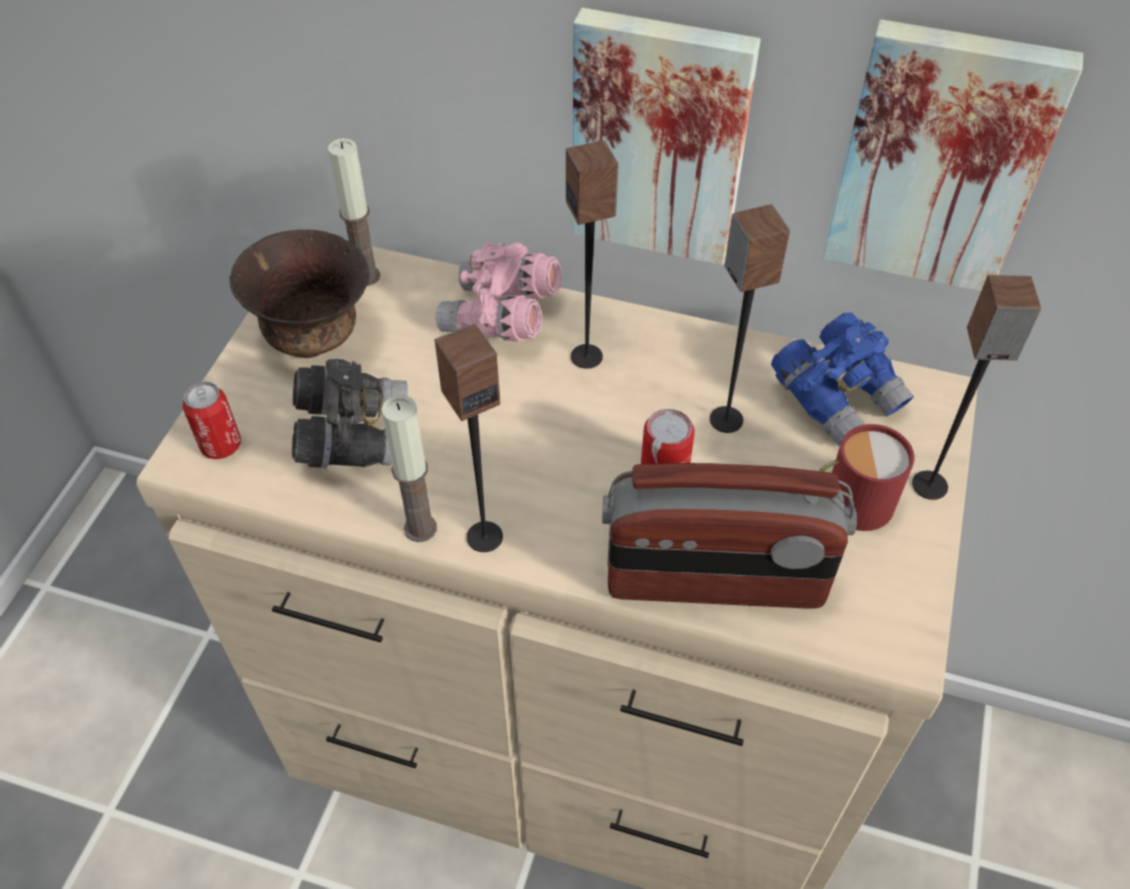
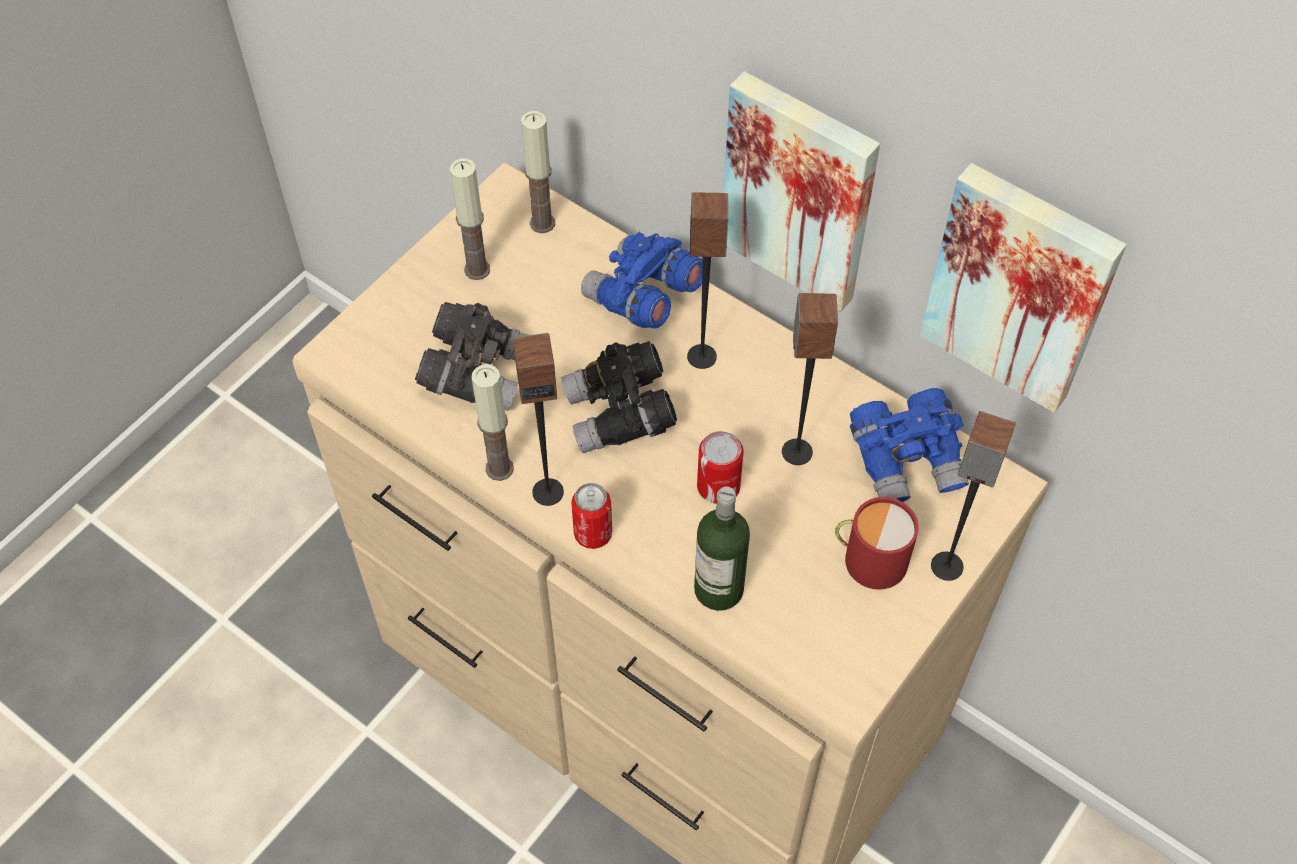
camera: 20 degrees right, 5 degrees up
can [182,381,241,459] -> can moved to [571,483,612,549]
brown bowl [229,230,369,358] -> candle [450,158,490,280]
pink binoculars [436,242,562,341] -> blue binoculars [581,232,702,329]
radio [602,463,857,609] -> bottle [694,487,750,611]
none -> black binoculars [561,341,677,454]

